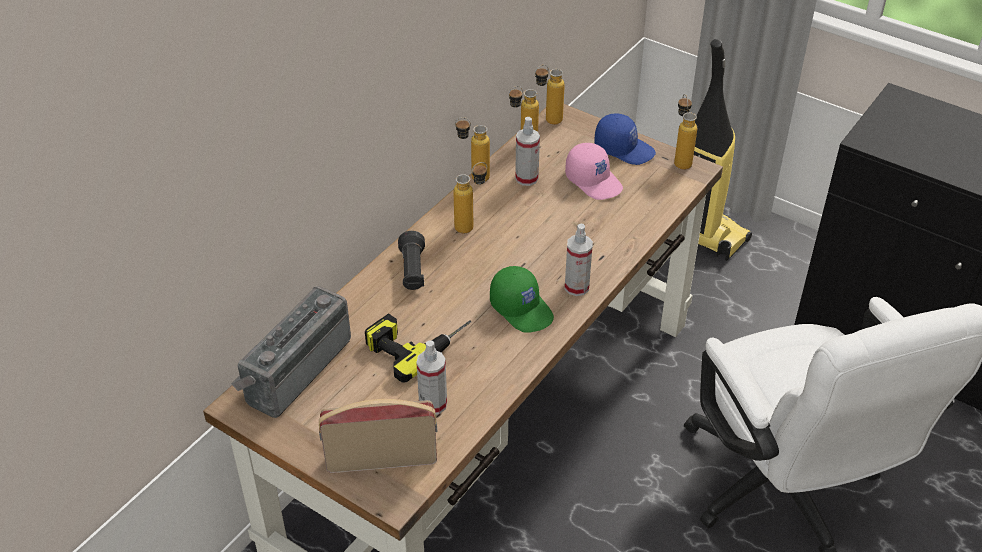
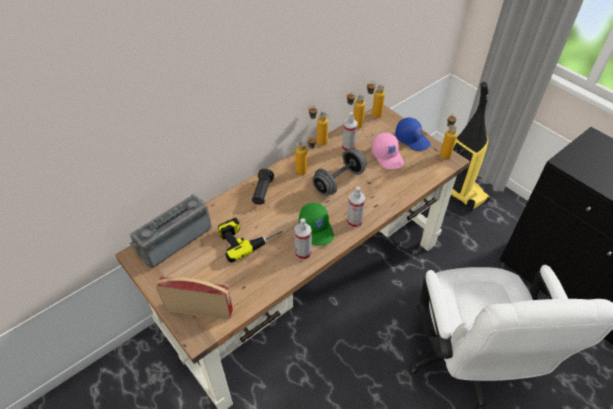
camera: 15 degrees right, 5 degrees up
spray bottle [416,340,447,415] -> spray bottle moved to [294,218,312,260]
none -> grey dumbbell [312,149,367,196]

